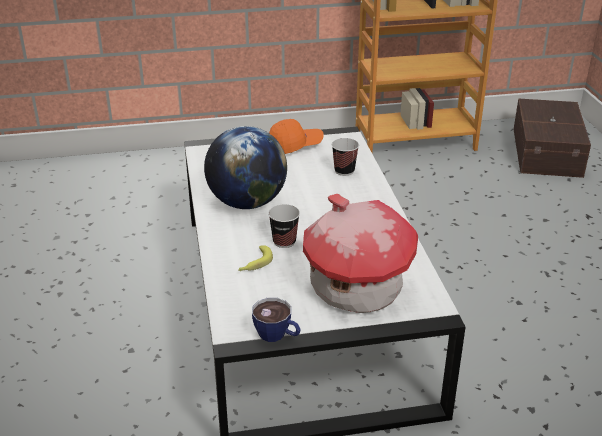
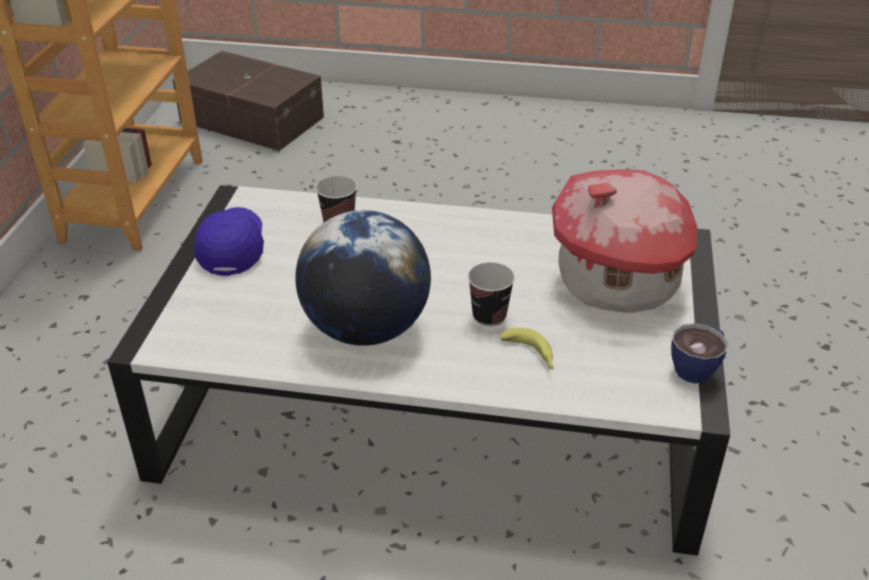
camera: 70 degrees left, 5 degrees up
orange cap [269,119,324,154] -> blue cap [194,207,264,276]

